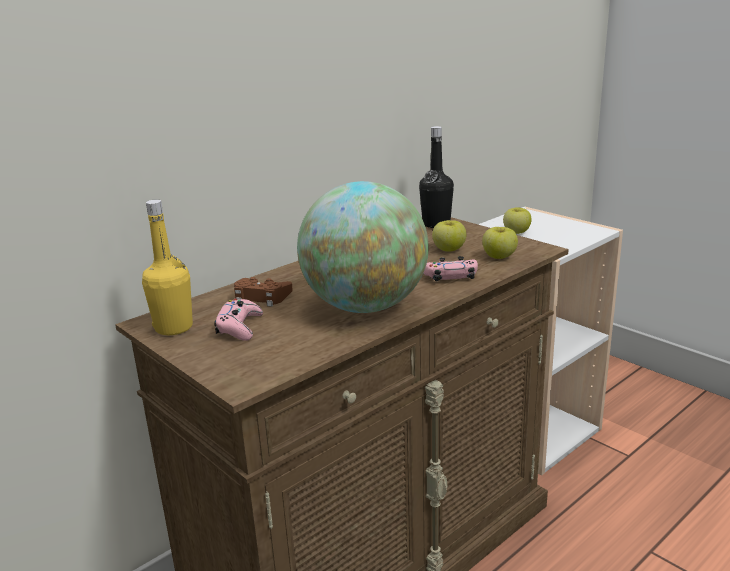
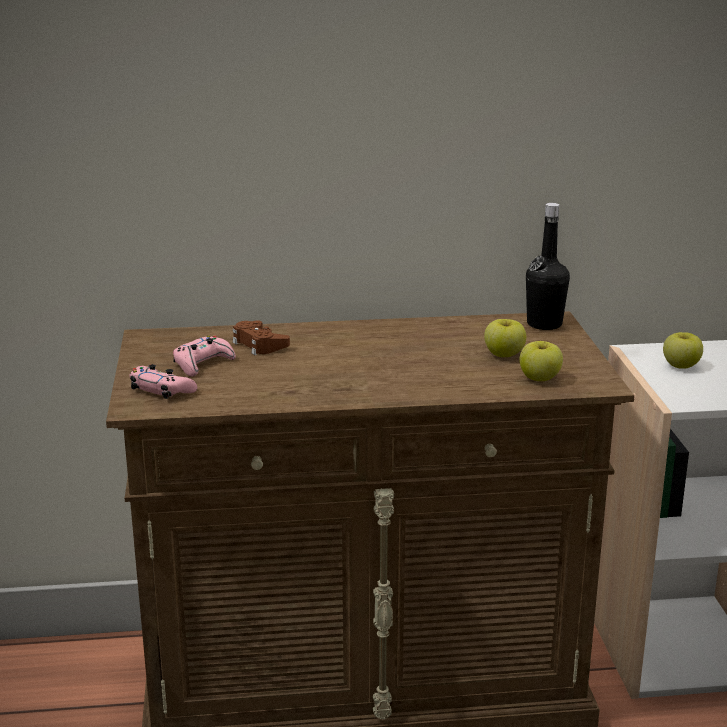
camera: 35 degrees right, 0 degrees up
yellow bottle [142,200,193,335] -> none
globe [297,181,429,313] -> none
pink game controller [424,256,478,281] -> pink game controller moved to [130,364,197,399]

